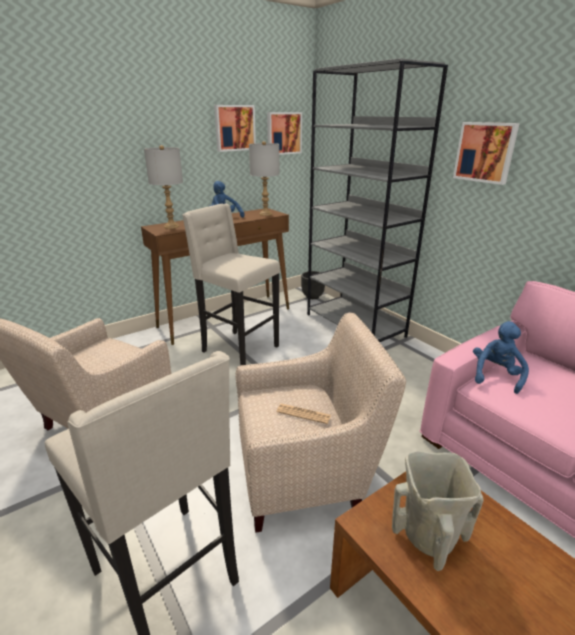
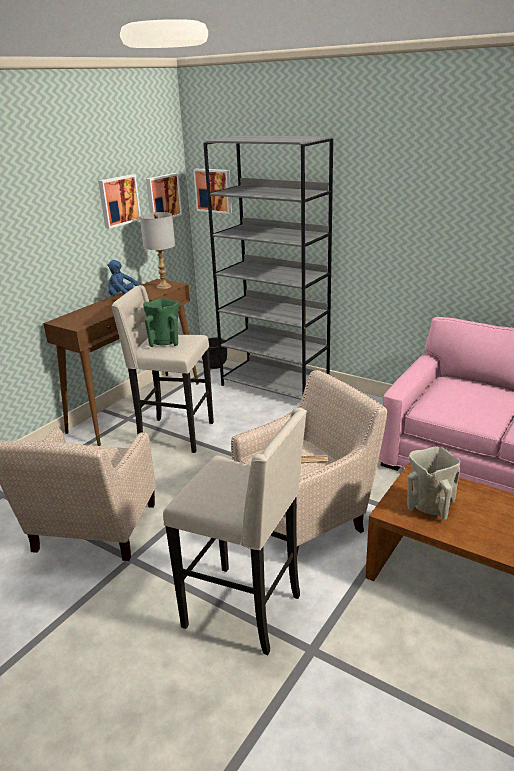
camera: 20 degrees left, 0 degrees up
grey table lamp [144,145,183,229] -> none
picture [453,122,520,185] -> picture moved to [193,169,232,214]
blue plush toy [473,321,529,394] -> none
none -> green vase [143,298,179,347]

